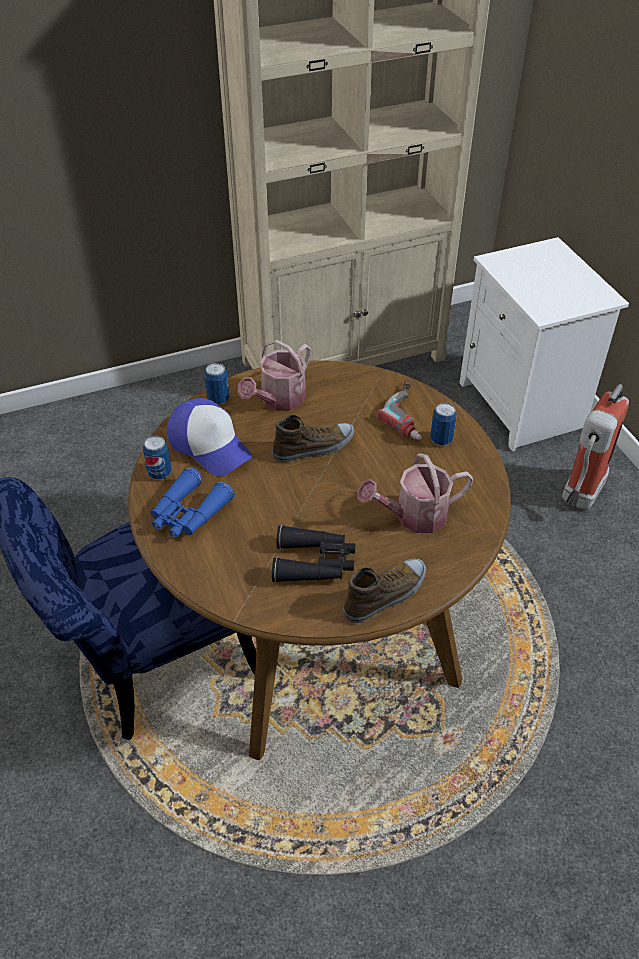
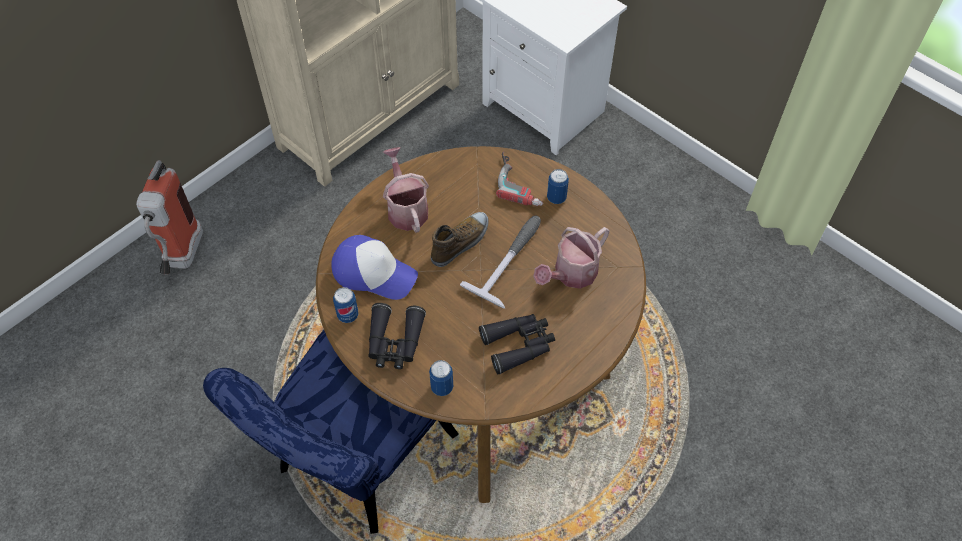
camera: 25 degrees left, 10 degrees up
blue binoculars [151,467,235,538] -> black binoculars [368,303,426,369]
can [205,363,229,404] -> can moved to [429,360,453,396]
watering can [237,340,311,411] -> watering can turned 150 degrees clockwise [383,147,429,233]
shoe [343,559,426,623] -> none
fire extinguisher [562,384,629,510] -> fire extinguisher moved to [136,160,203,275]
none -> hammer [460,215,541,309]

